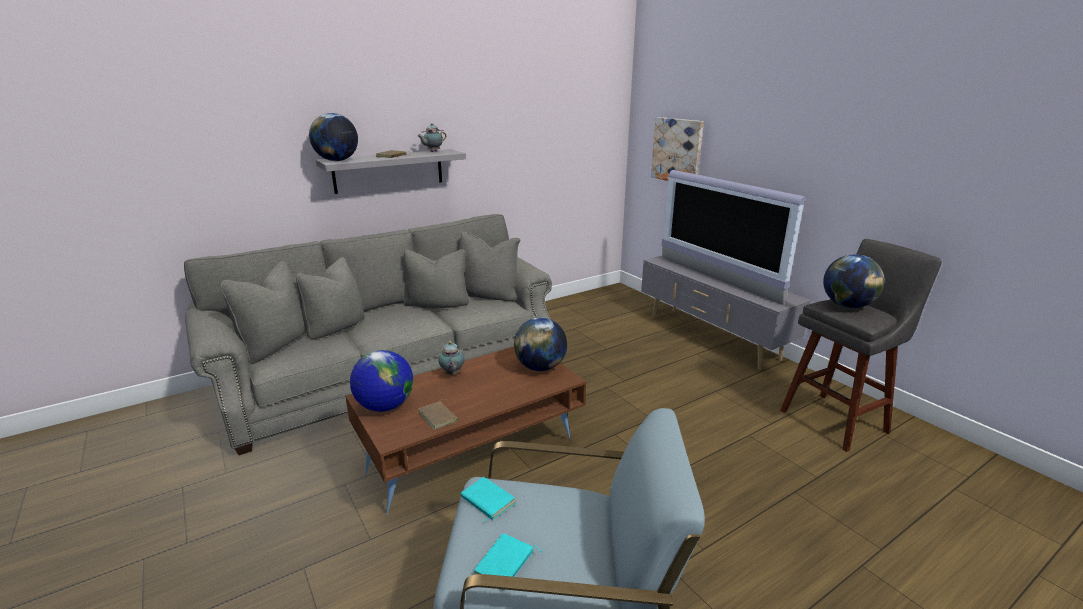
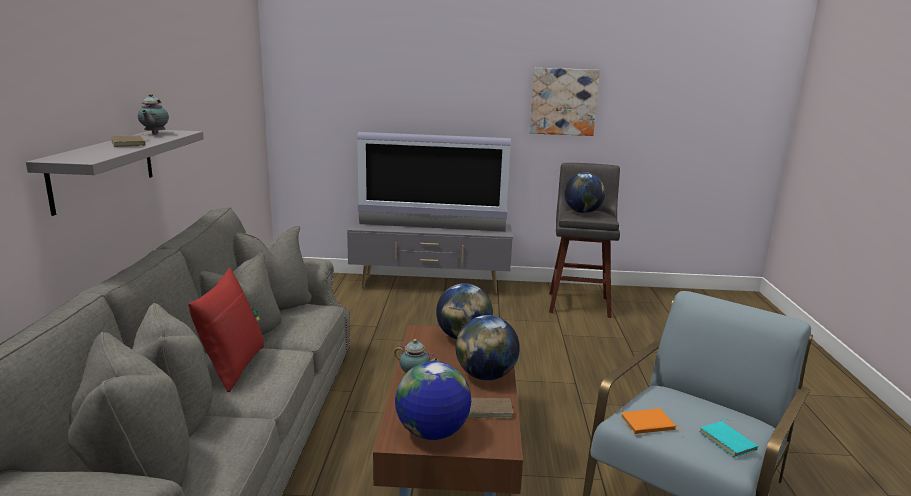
camera: 55 degrees left, 5 degrees down
globe [309,113,358,161] -> globe moved to [456,315,520,380]
turquoise book [461,477,516,523] -> orange book [621,408,681,434]
picture [651,117,704,181] -> picture moved to [530,68,600,136]
none -> red pillow [188,268,264,392]

